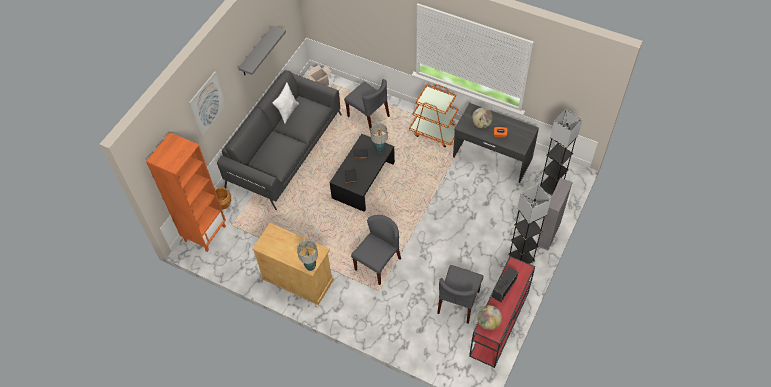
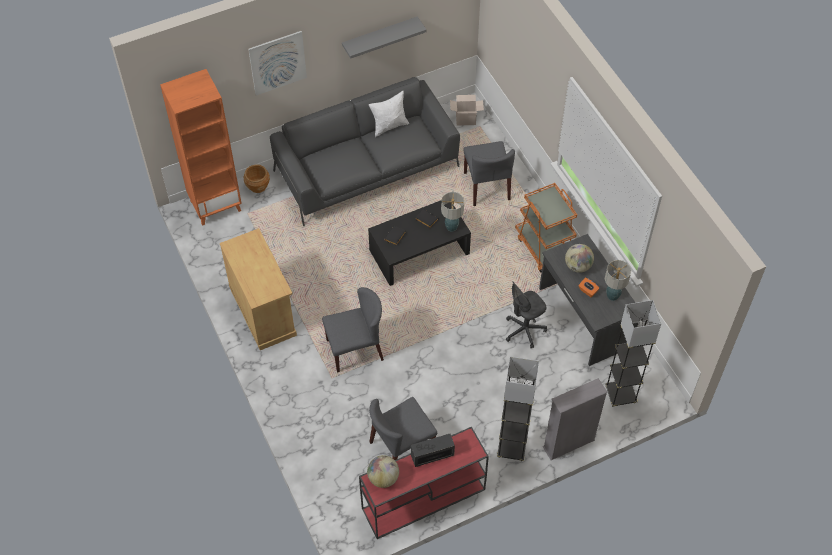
camera: 35 degrees right, 0 degrees up
table lamp [297,240,318,271] -> table lamp moved to [605,260,631,301]
none -> grey office chair [506,281,547,348]

